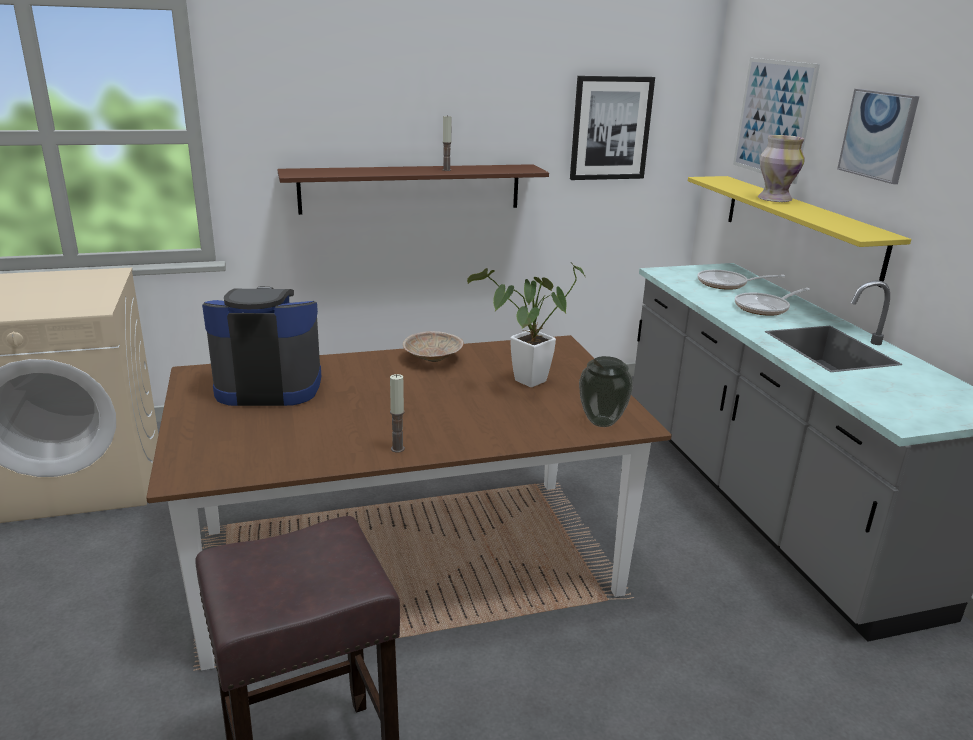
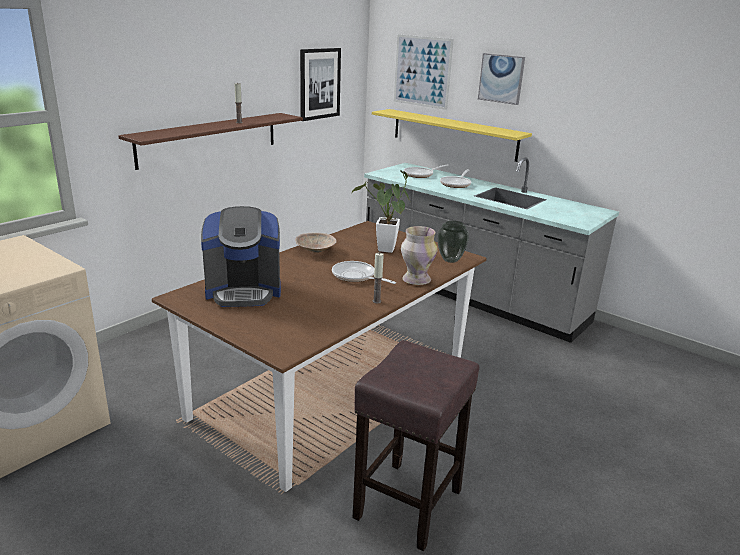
camera: 35 degrees left, 0 degrees up
coffee machine [202,287,321,406] -> coffee machine turned 150 degrees counterclockwise [201,206,281,307]
vase [758,135,805,202] -> vase moved to [401,226,438,285]
none -> frying pan [332,261,396,284]

